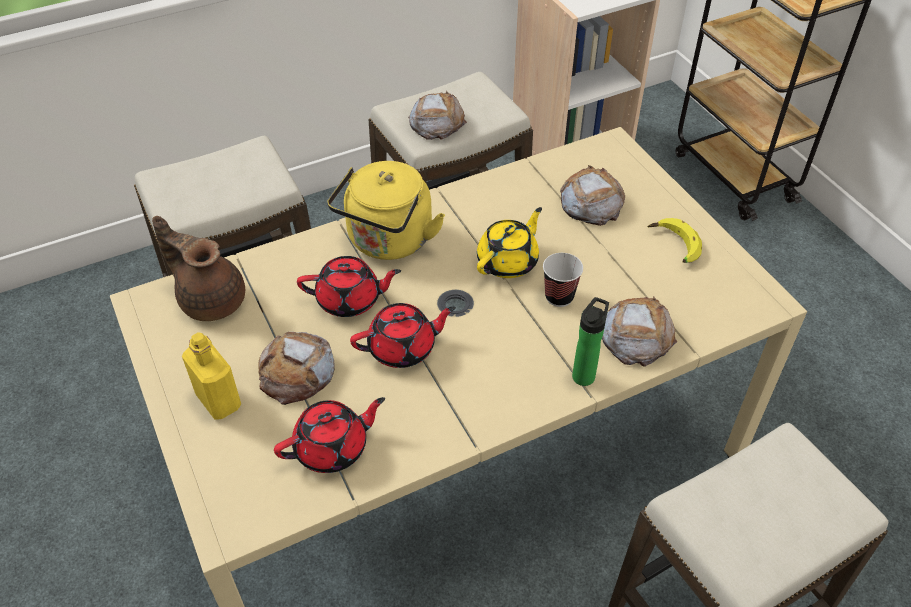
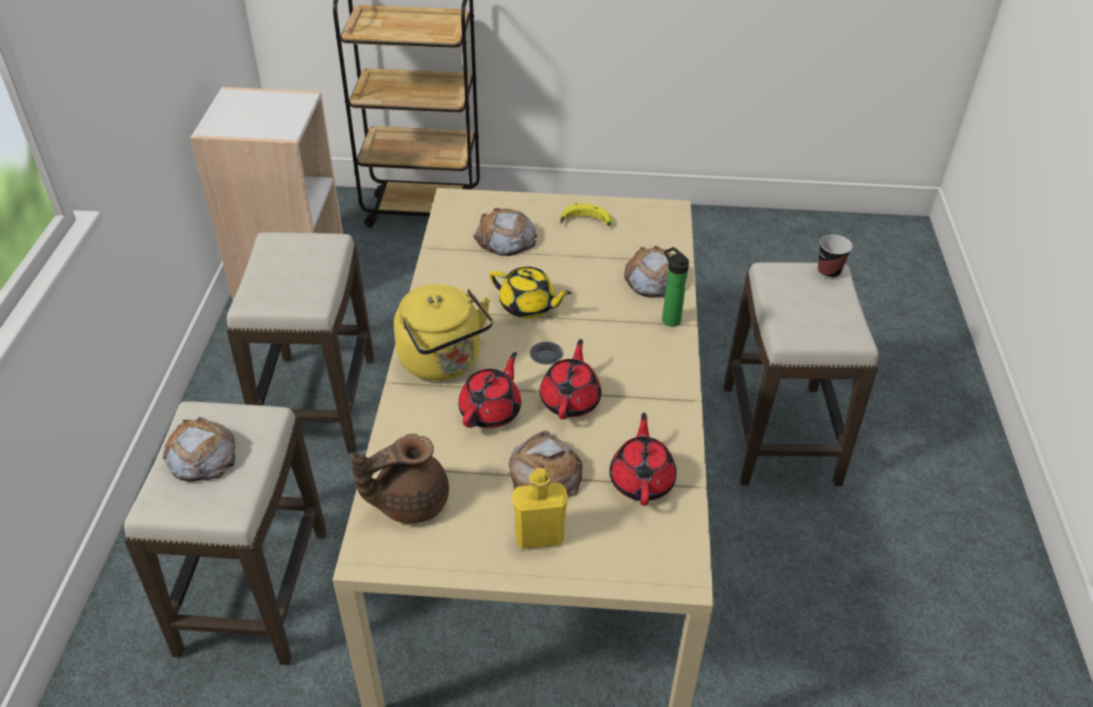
camera: 60 degrees left, 5 degrees down
bread [408,91,467,140] -> bread moved to [163,417,236,482]
yellow teapot [477,207,542,278] -> yellow teapot turned 135 degrees clockwise [489,267,571,319]
cup [543,253,583,307] -> cup moved to [818,235,852,279]

